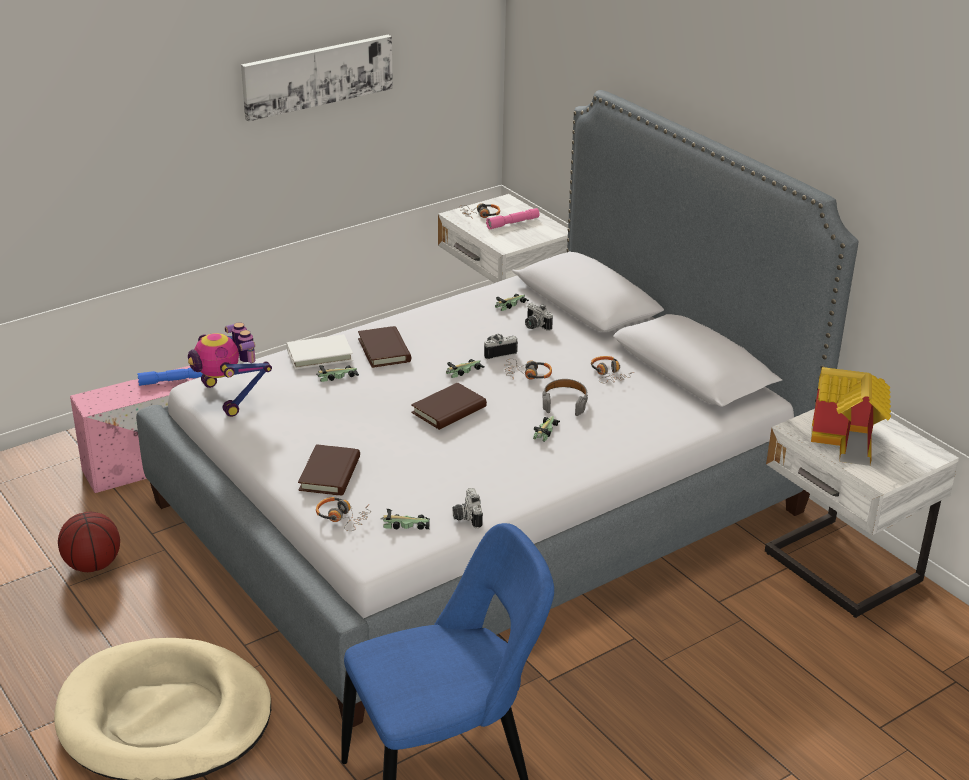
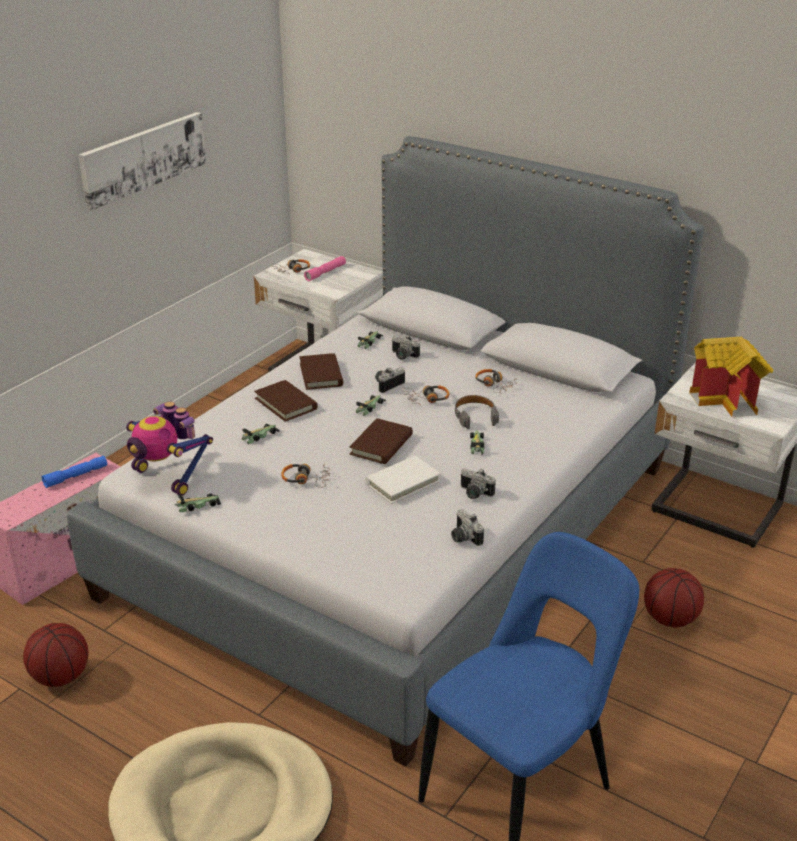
camera: 20 degrees left, 0 degrees up
white book [287,334,353,369] -> white book moved to [365,456,441,504]
brown book [298,444,360,496] -> brown book moved to [299,353,343,390]
headphones [316,497,371,531] -> headphones moved to [281,464,330,488]
toy car [381,509,430,530] -> toy car moved to [175,493,221,512]
none -> camera [461,469,496,499]
none -> basketball [644,568,704,627]

